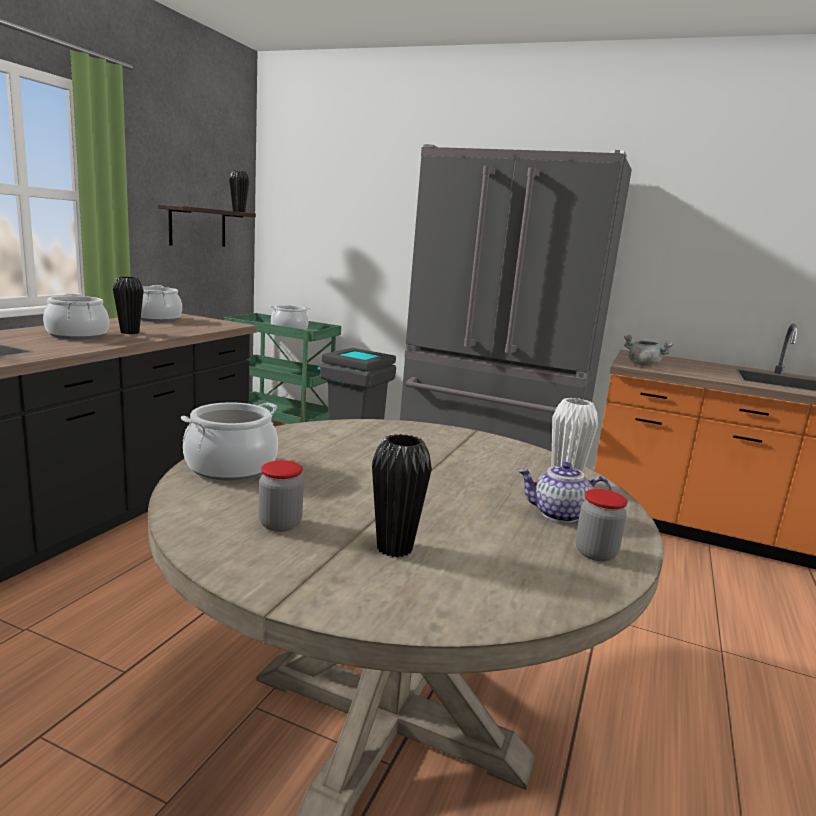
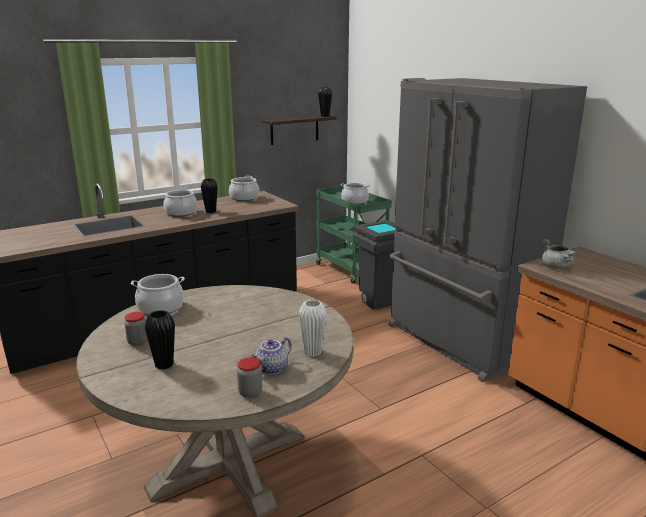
camera: 35 degrees right, 5 degrees up
teapot [517,462,612,523] -> teapot turned 90 degrees counterclockwise [249,337,292,374]

